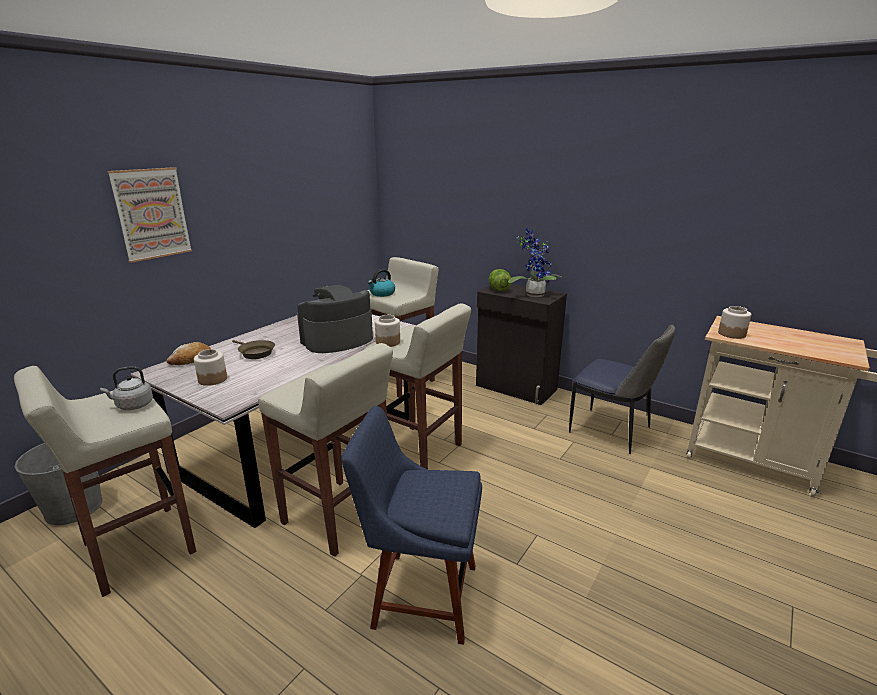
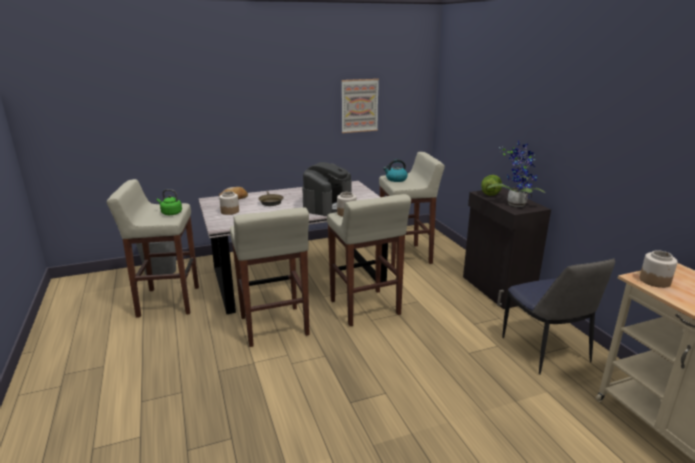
camera: 35 degrees right, 0 degrees up
grey kettle [100,366,153,410] -> green kettle [157,189,182,215]
picture [107,167,192,263] -> picture moved to [341,79,379,133]
coffee machine [297,285,373,353] -> coffee machine turned 120 degrees clockwise [302,162,351,216]
blue chair [341,406,482,645] -> none

